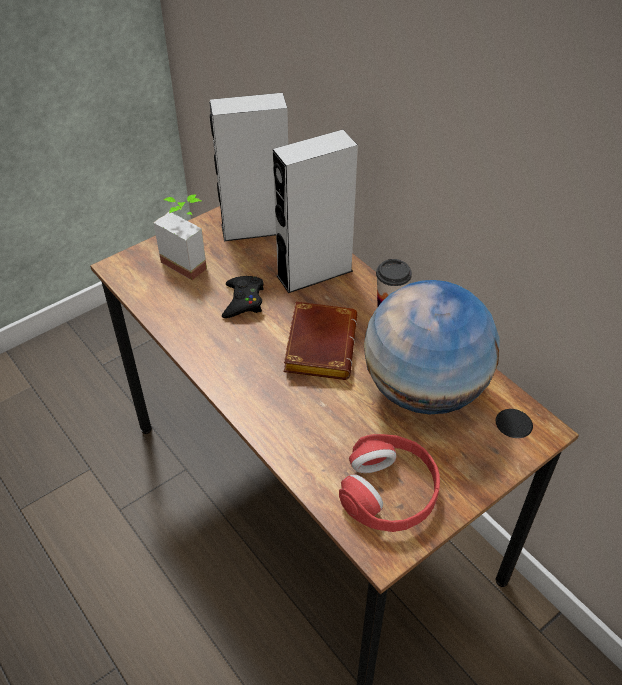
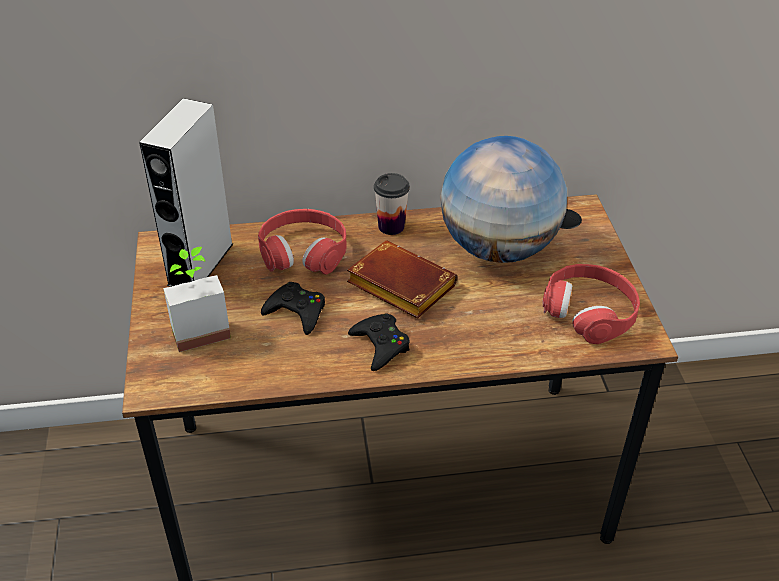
camera: 60 degrees left, 5 degrees down
grey speaker [273,129,358,293] -> red headphones [258,209,347,275]
none -> black game controller [348,313,410,371]

